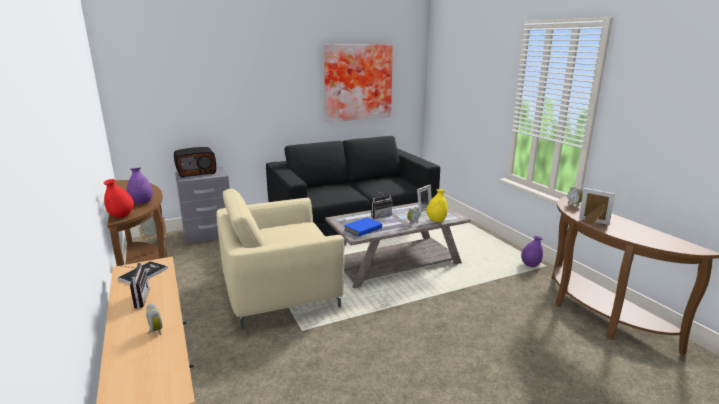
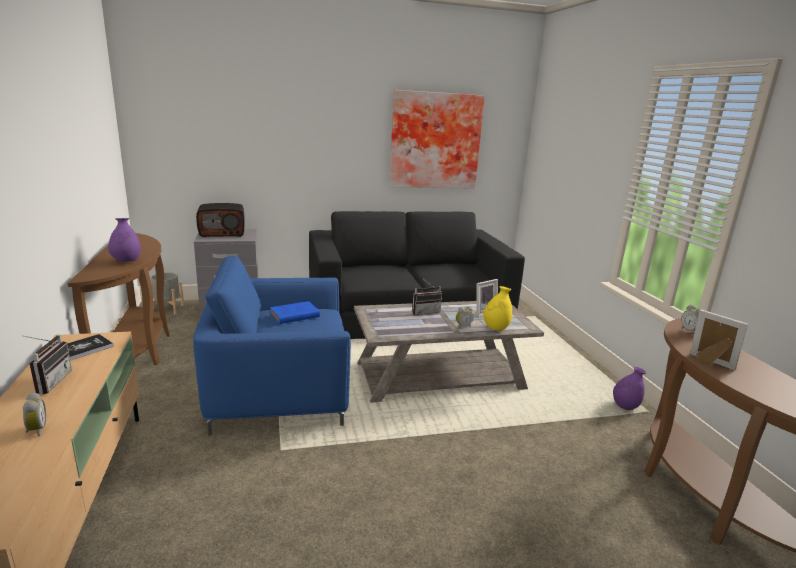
camera: 10 degrees right, 0 degrees up
red vase [103,179,134,218] -> none
beige armchair [217,189,344,329] -> blue armchair [193,255,351,435]
blue book [344,217,382,237] -> blue book moved to [270,301,320,324]

